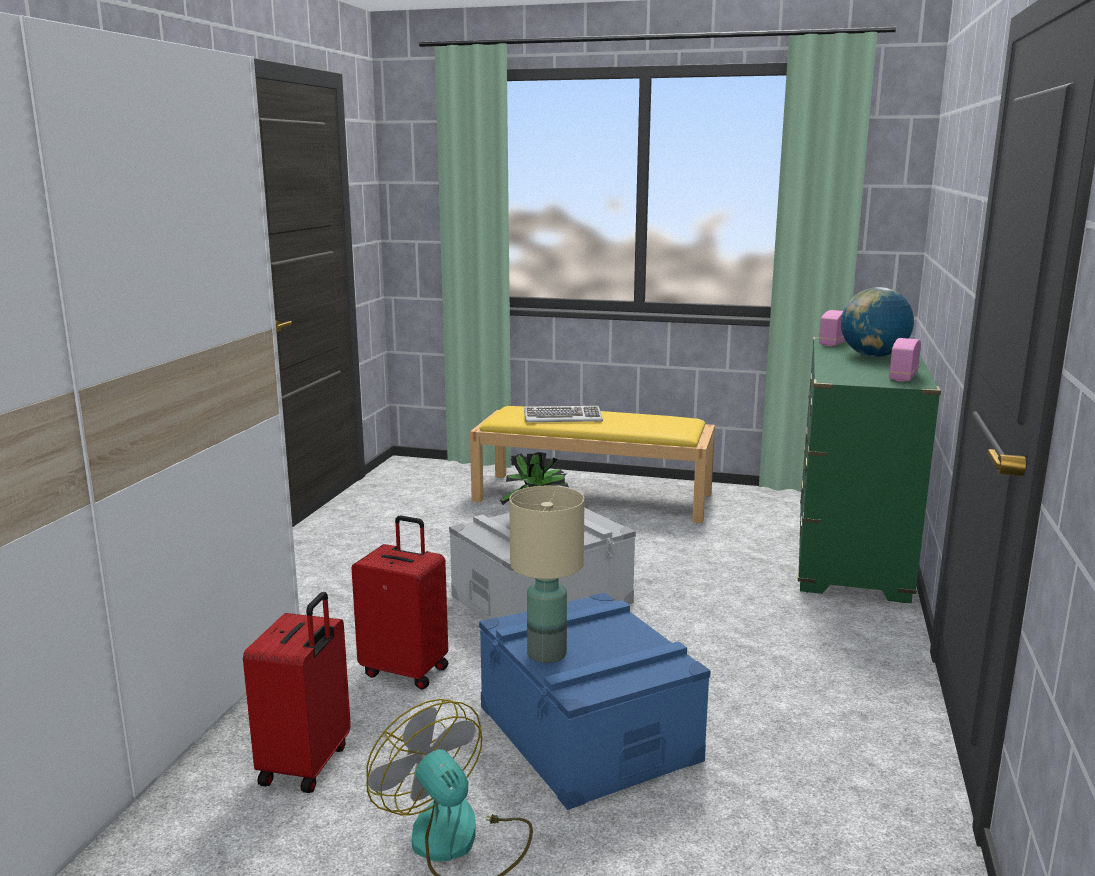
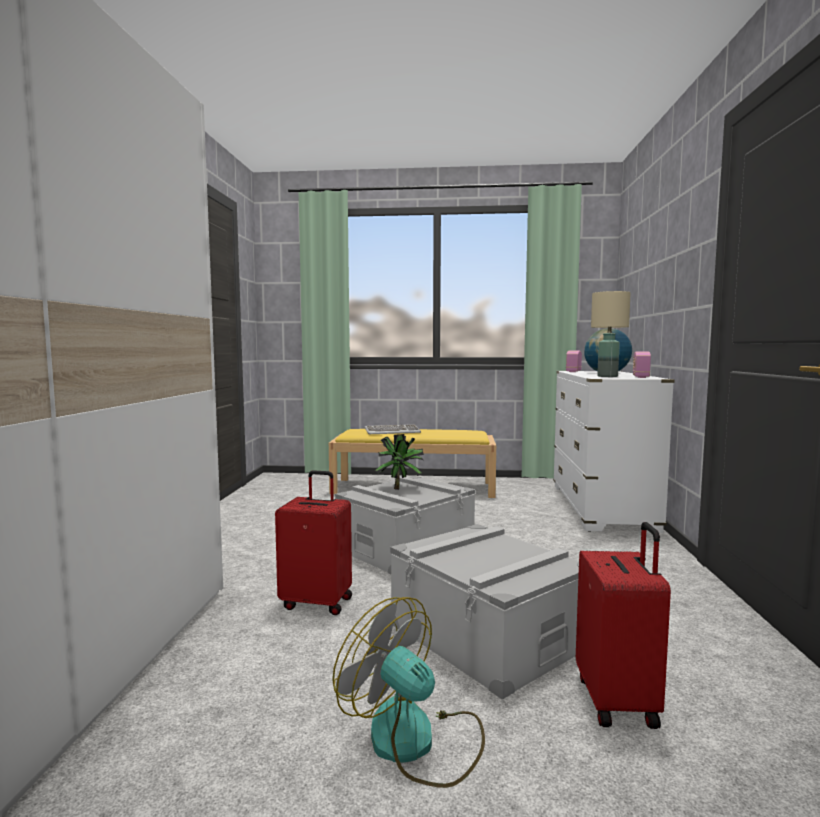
camera: 10 degrees left, 10 degrees down
red suitcase [243,592,351,793] -> red suitcase moved to [576,522,671,729]
blue storage box [479,592,711,810] -> grey storage box [390,524,579,700]
beige table lamp [509,486,584,663] -> beige table lamp moved to [591,291,631,377]
green dresser [798,337,941,603] -> white dresser [553,371,675,533]

